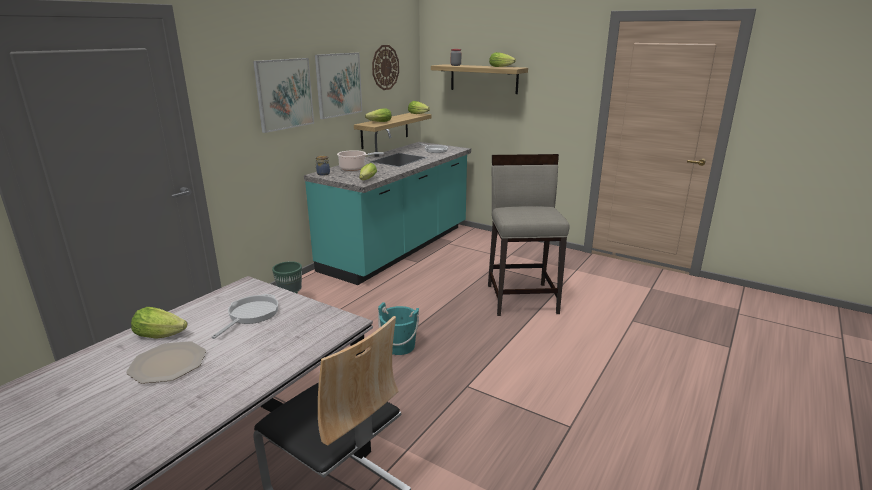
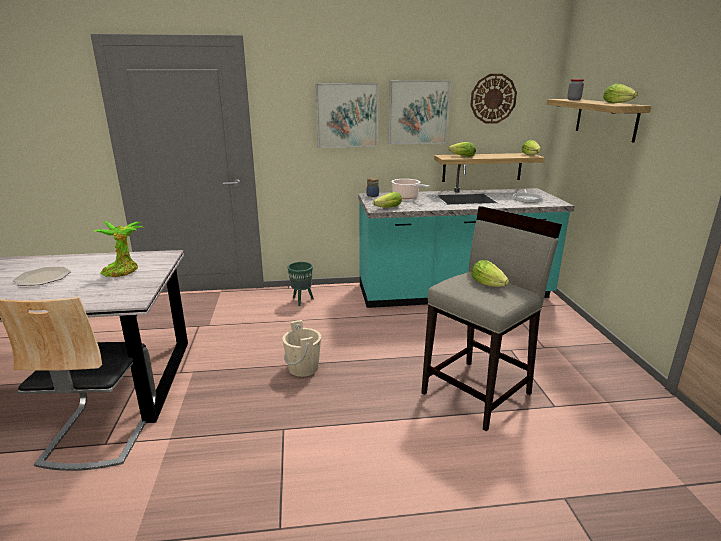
camera: 50 degrees right, 0 degrees up
lettuce [131,307,187,339] -> lettuce moved to [471,260,509,287]
frying pan [211,294,278,339] -> potted plant [93,221,143,277]
turquoise bucket [378,302,419,355] -> beige bucket [282,320,321,377]

